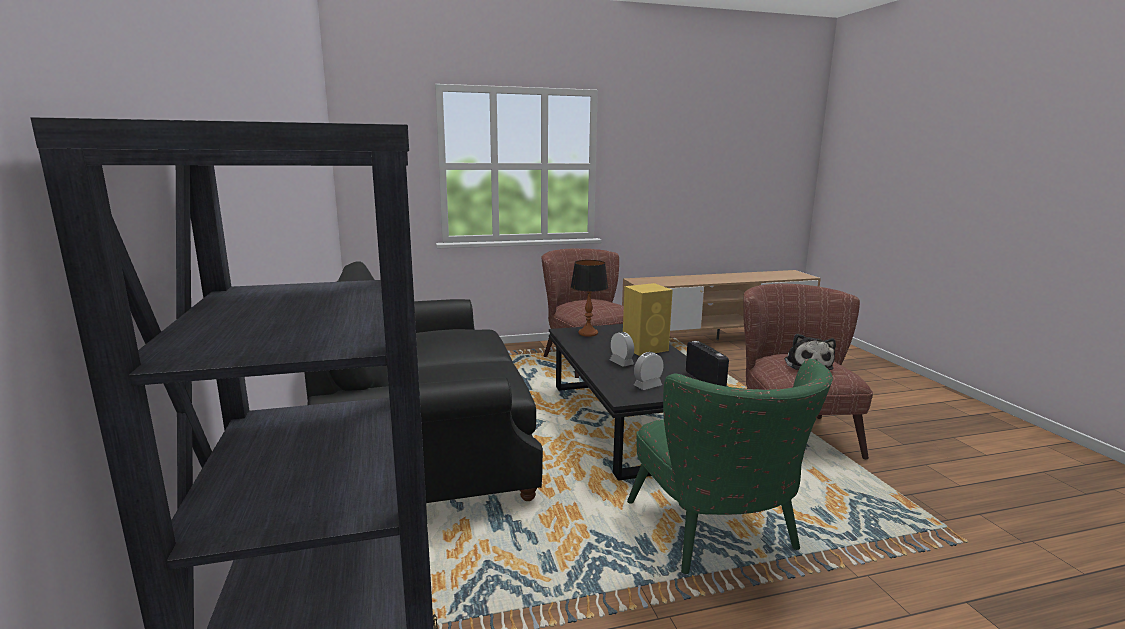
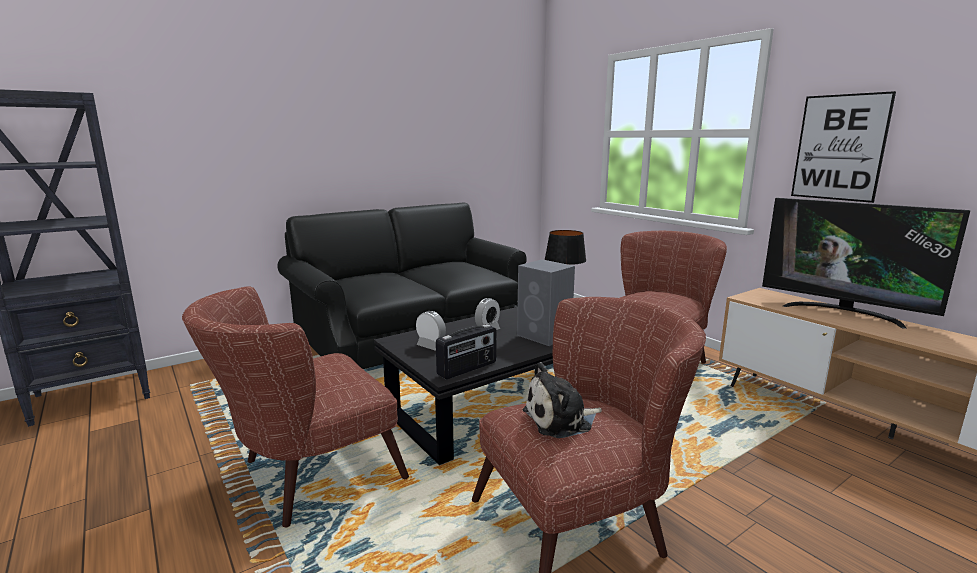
camera: 70 degrees right, 0 degrees up
yellow speaker [623,283,673,356] -> grey speaker [517,259,575,346]
green armchair [627,359,833,574] -> brown armchair [182,286,409,527]
none -> television [762,198,970,329]
none -> picture [791,91,896,203]

